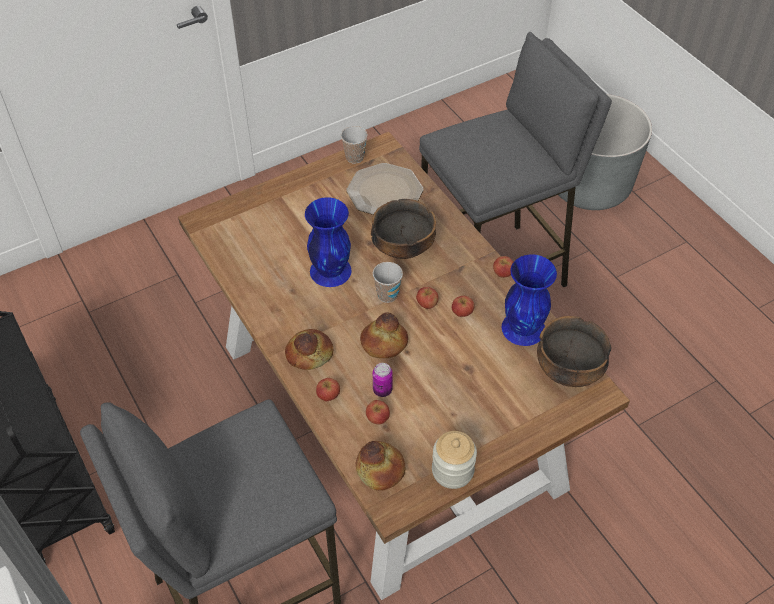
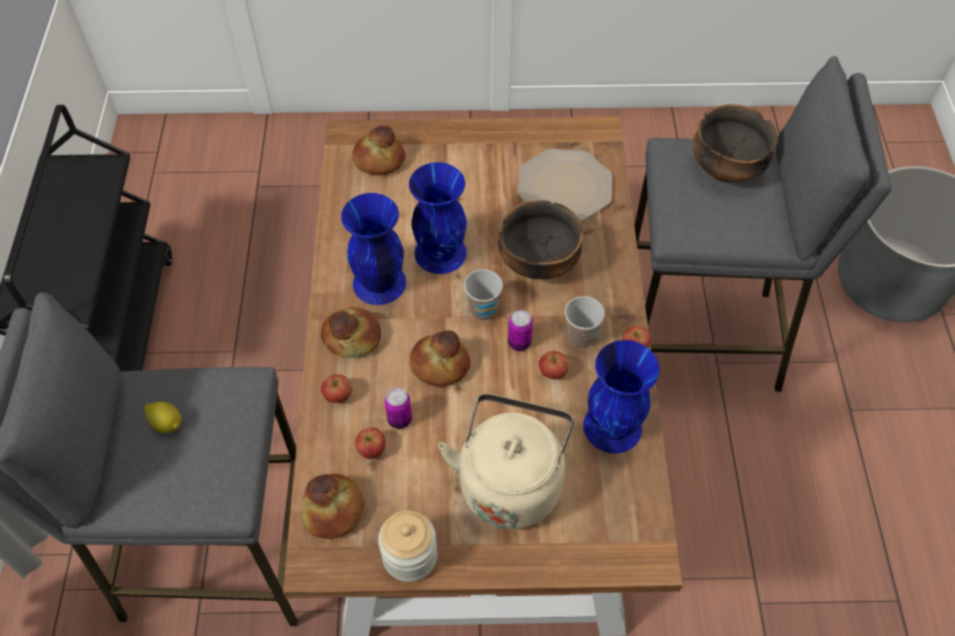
camera: 30 degrees right, 5 degrees up
cup [341,126,367,164] -> cup moved to [565,296,605,348]
apple [416,287,439,309] -> can [508,310,533,351]
bowl [537,316,611,387] -> bowl moved to [693,104,778,182]
none -> lemon [144,402,181,433]
none -> blue vase [341,193,406,305]
none -> bread [353,125,406,176]
none -> beige kettle [438,394,574,530]

